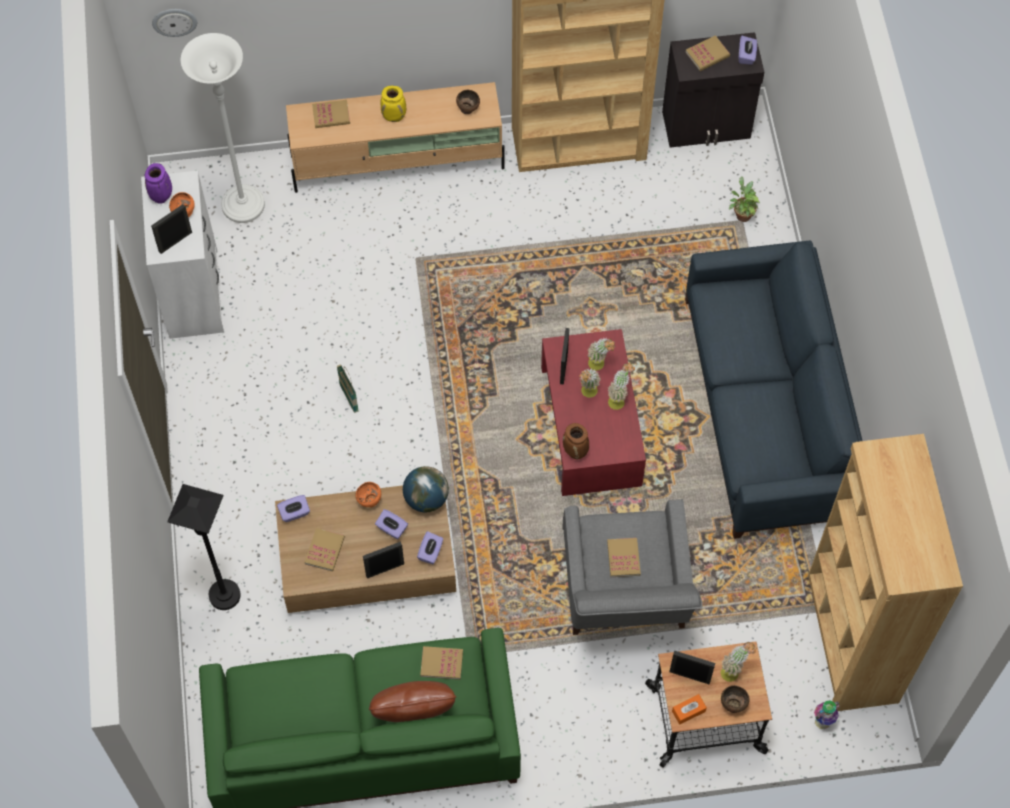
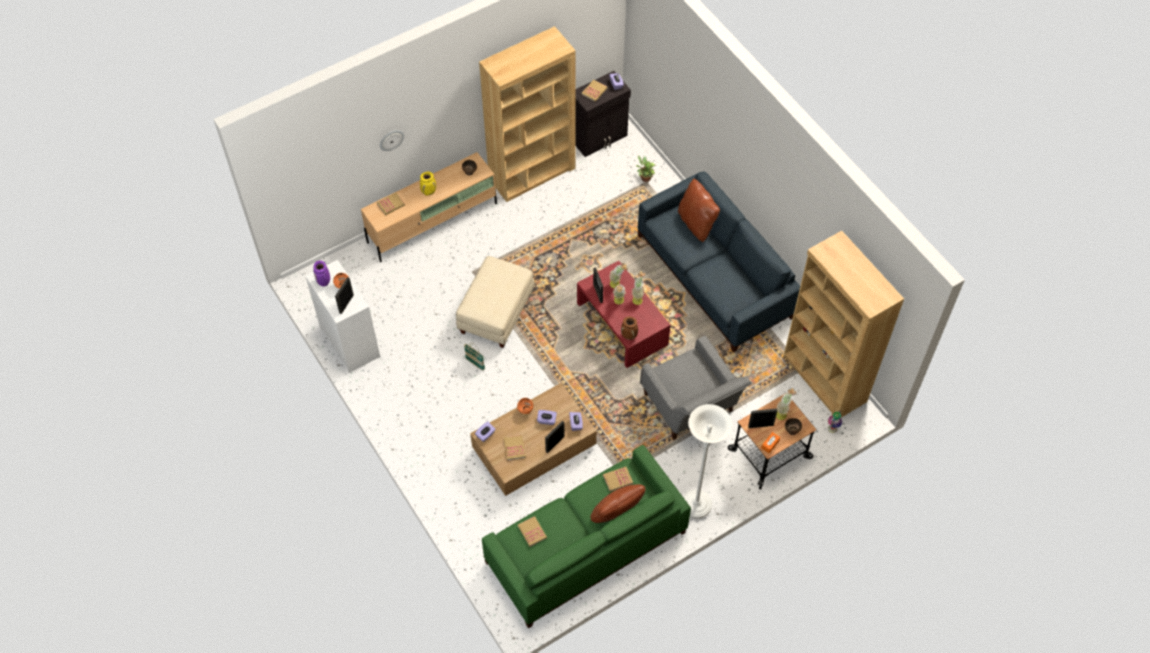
camera: 25 degrees left, 5 degrees down
wall clock [152,9,197,37] -> wall clock moved to [380,130,404,151]
black floor lamp [167,484,241,610] -> none
white floor lamp [181,33,265,223] -> white floor lamp moved to [683,404,732,519]
globe [403,466,449,512] -> none
book [607,538,641,577] -> book moved to [518,516,547,547]
none -> beige ottoman [456,256,535,348]
none -> brown pillow [678,179,720,242]

